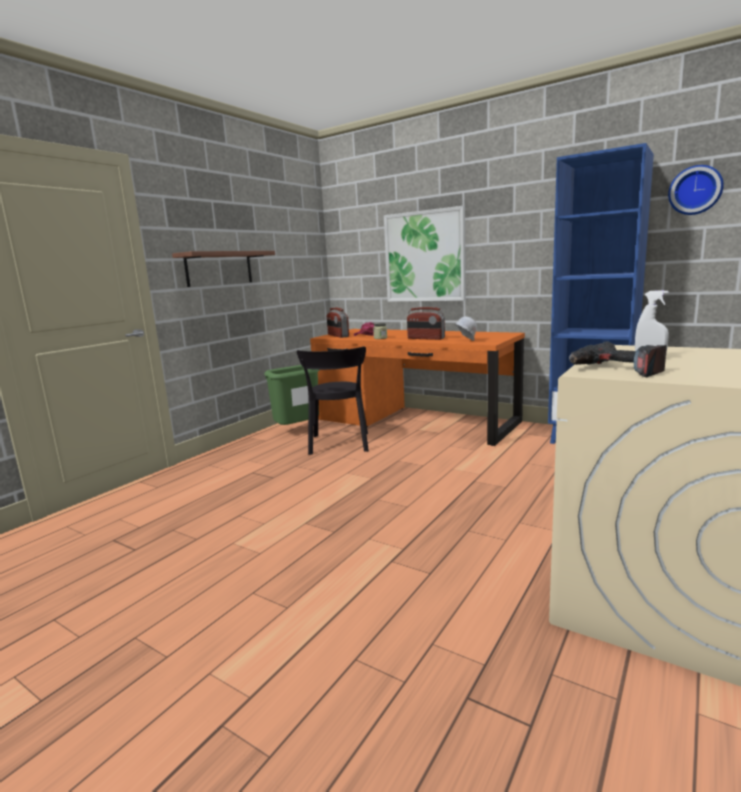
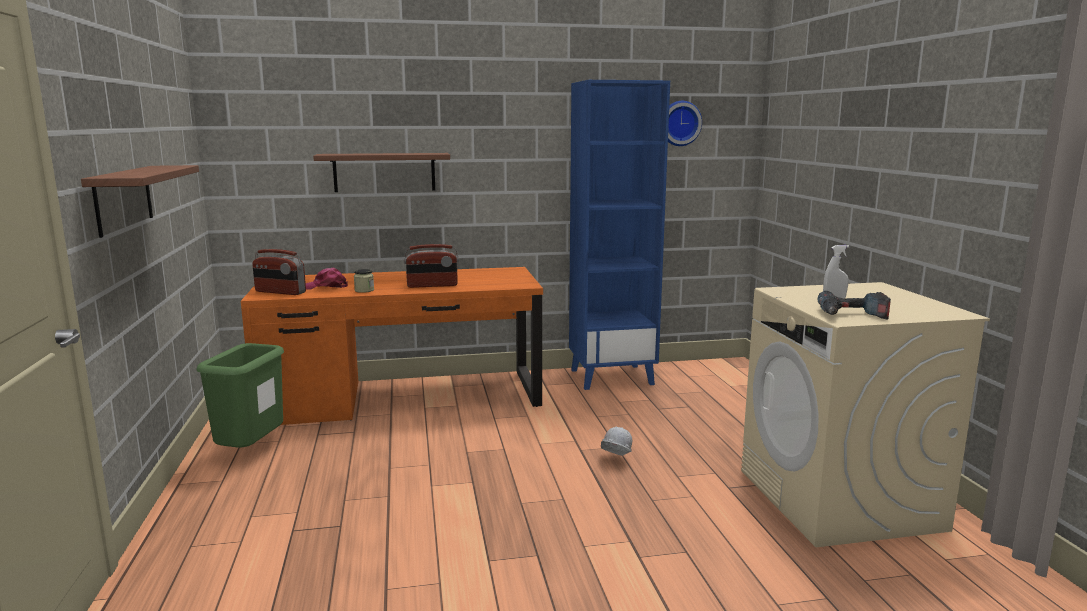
camera: 45 degrees left, 0 degrees up
black chair [297,347,369,455] -> none
picture [384,206,466,302] -> shelf [313,153,450,192]
white hard hat [454,317,477,341] -> white hard hat moved to [601,427,632,456]

